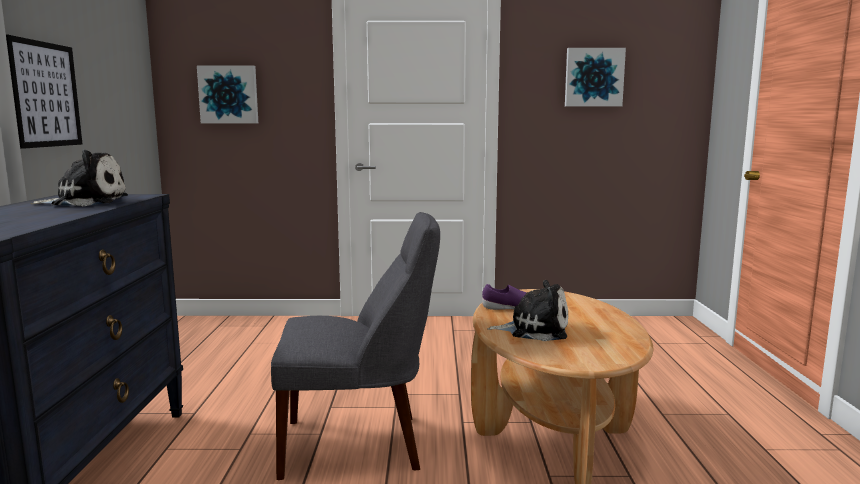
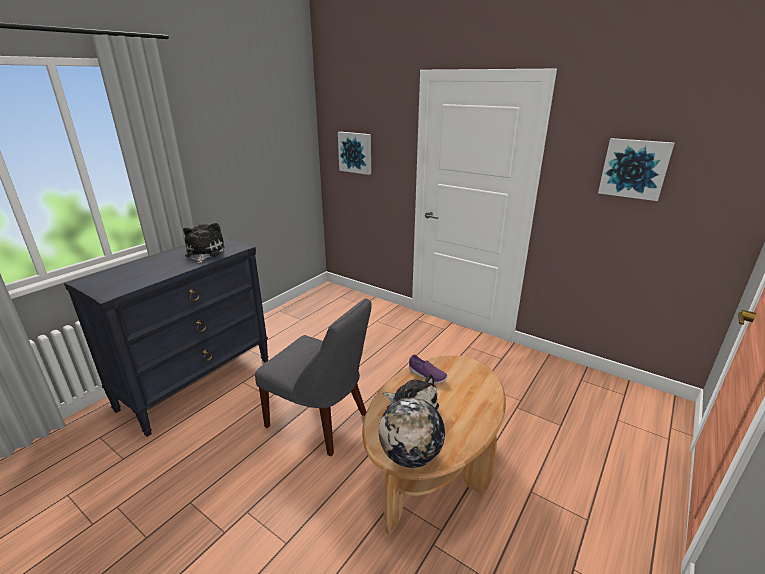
camera: 35 degrees right, 15 degrees up
picture [6,35,82,149] -> none
plush toy [30,150,128,206] -> plush toy turned 120 degrees counterclockwise [183,223,225,263]
none -> globe [379,398,445,468]

